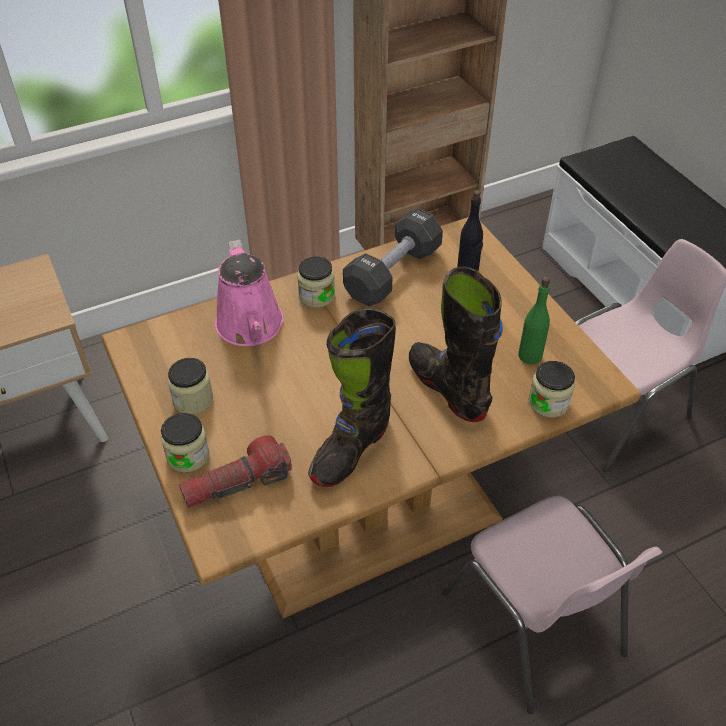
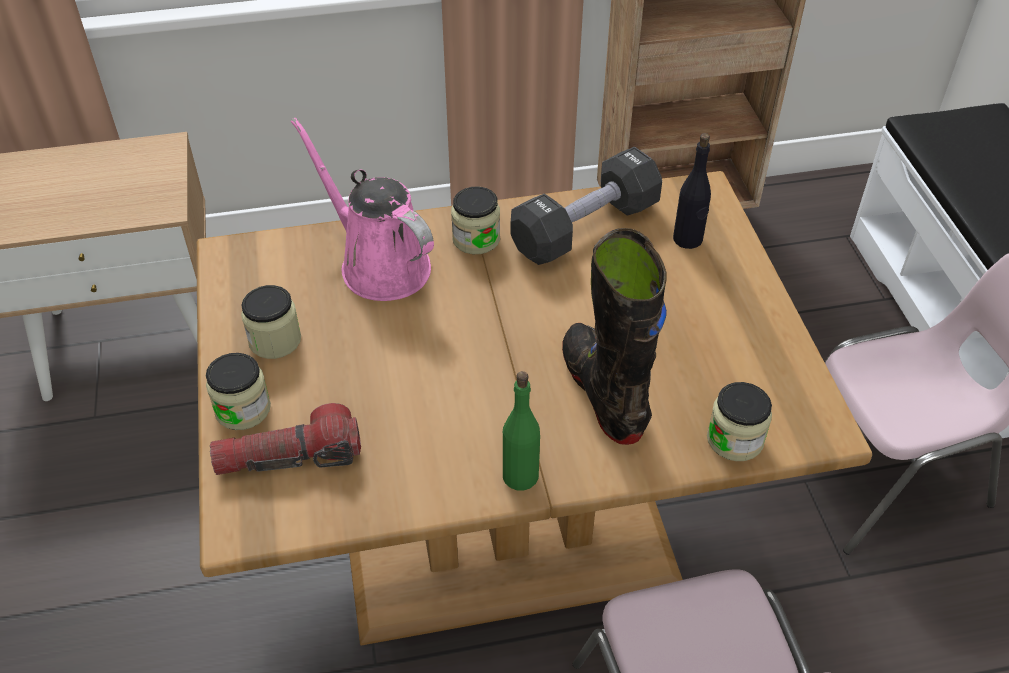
camera: 15 degrees right, 0 degrees up
pink watering can [215,240,284,346] -> pink watering can turned 135 degrees clockwise [291,118,434,301]
black boot [308,308,396,487] -> none
green bottle [518,277,550,365] -> green bottle moved to [503,371,540,491]

